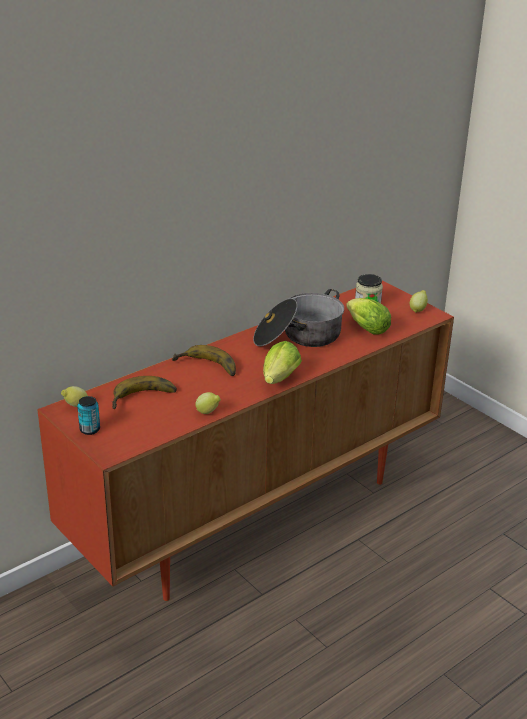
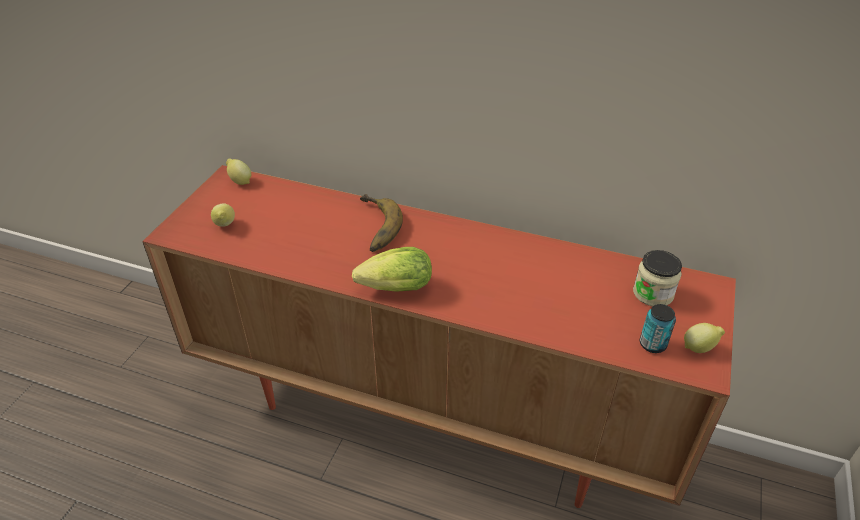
camera: 60 degrees right, 10 degrees up
can [77,396,100,435] -> can moved to [640,304,676,353]
banana [112,376,177,409] -> none
lemon [196,392,221,414] -> lemon moved to [211,203,235,227]
cooking pot [253,289,344,347] -> none
lettuce [346,298,391,334] -> none

